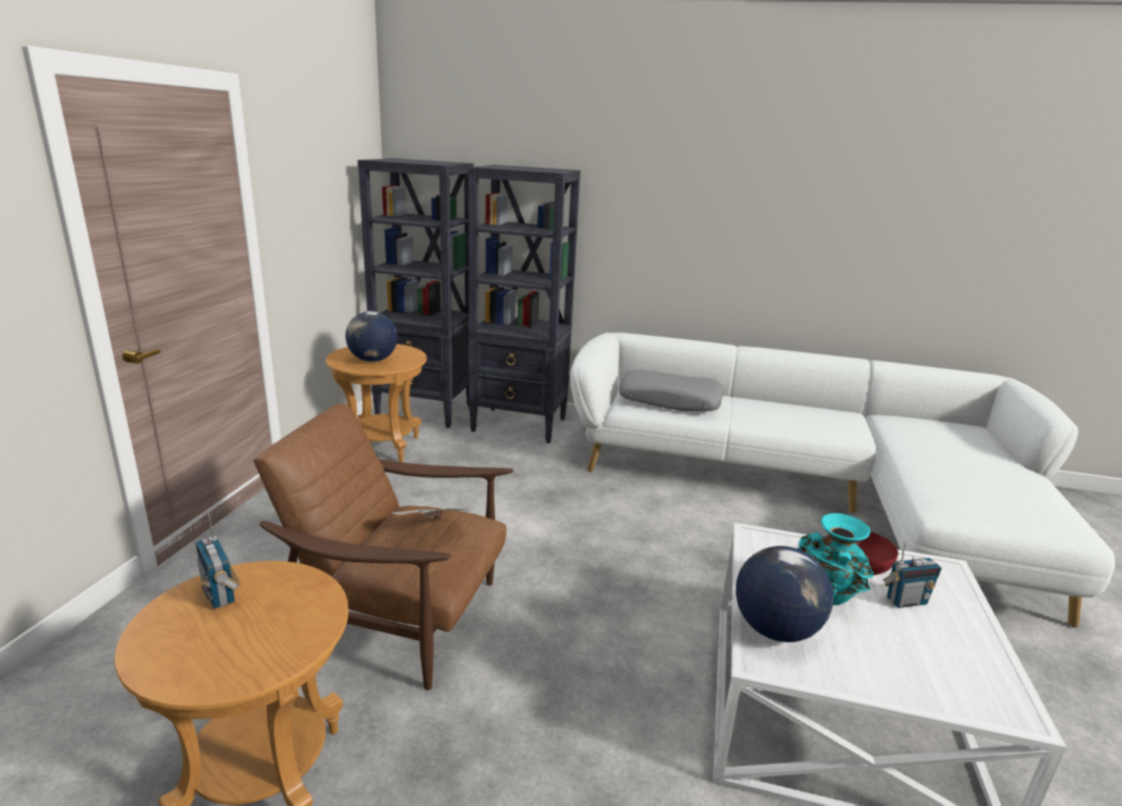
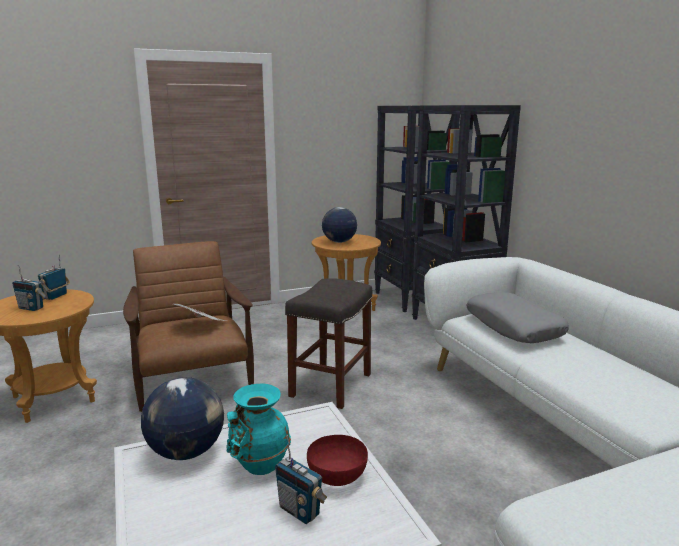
camera: 55 degrees right, 5 degrees down
none -> radio [12,265,47,311]
none -> grey stool [285,278,373,409]

